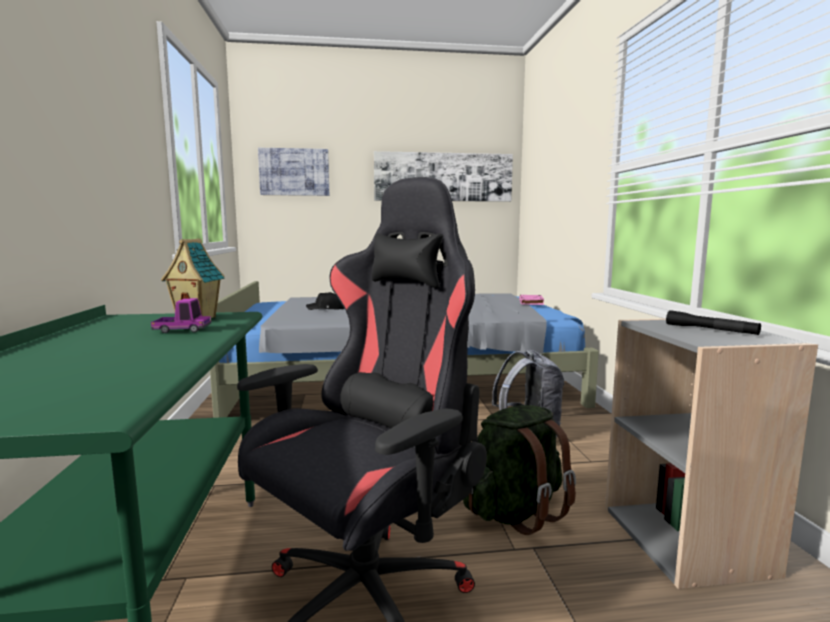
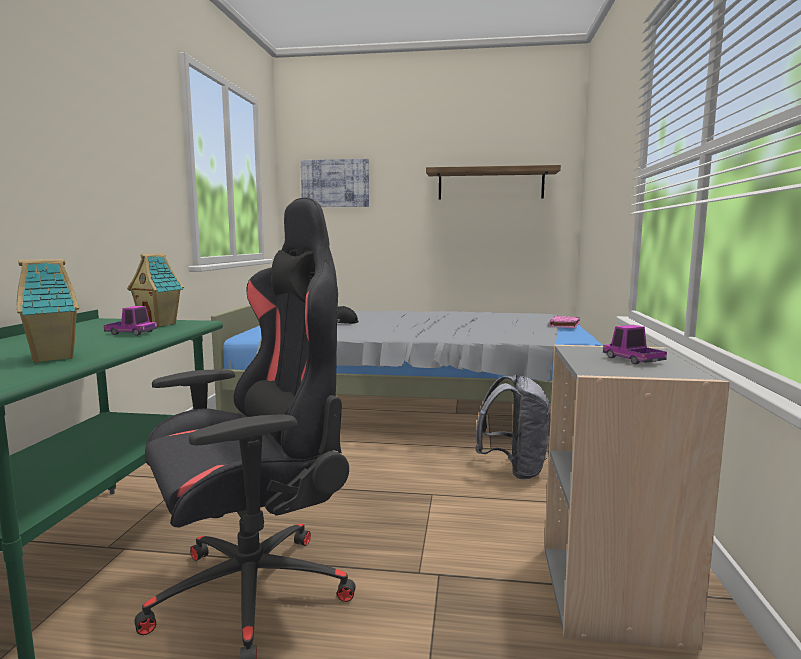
camera: 15 degrees right, 0 degrees up
picture [374,151,513,202] -> shelf [426,165,561,200]
green backpack [463,405,576,535] -> none
black flashlight [666,310,761,335] -> toy truck [603,325,667,364]
none -> toy house [17,259,79,363]

